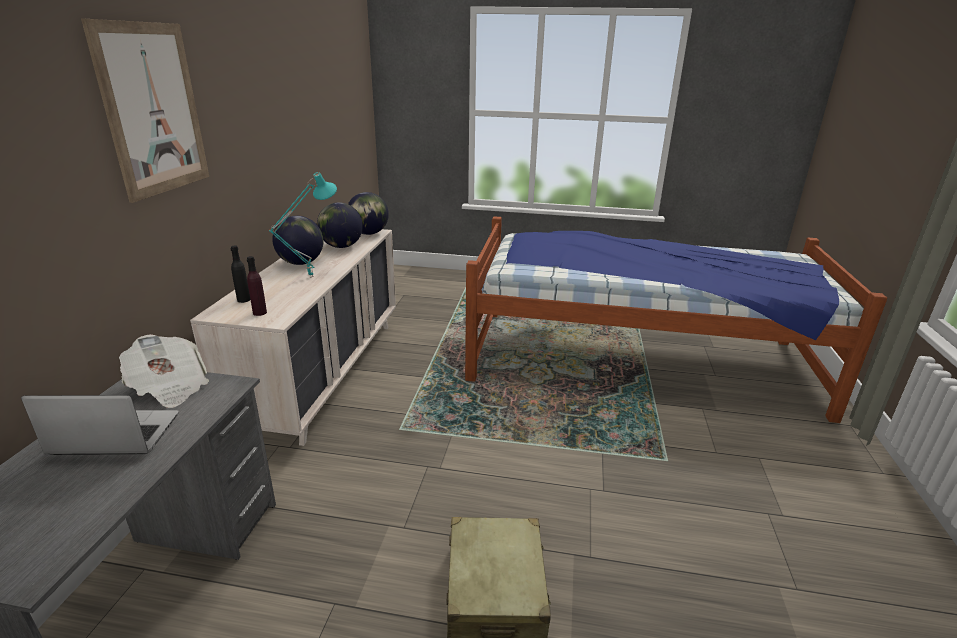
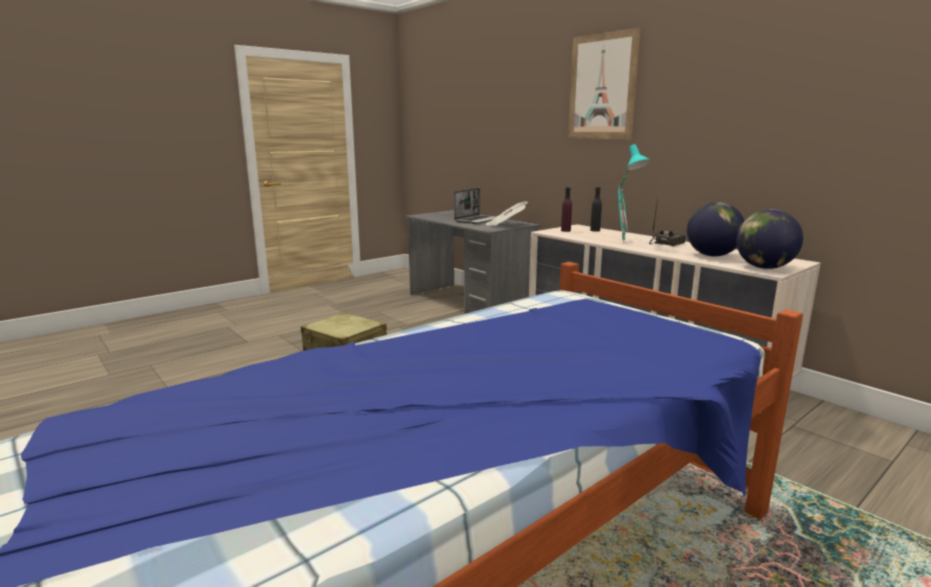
camera: 130 degrees right, 10 degrees down
globe [272,216,323,265] -> radio [649,197,686,246]

